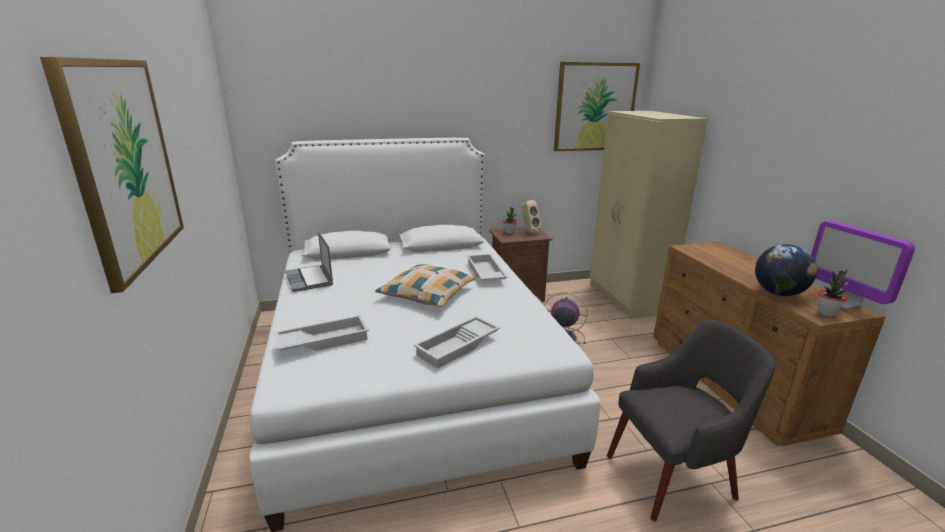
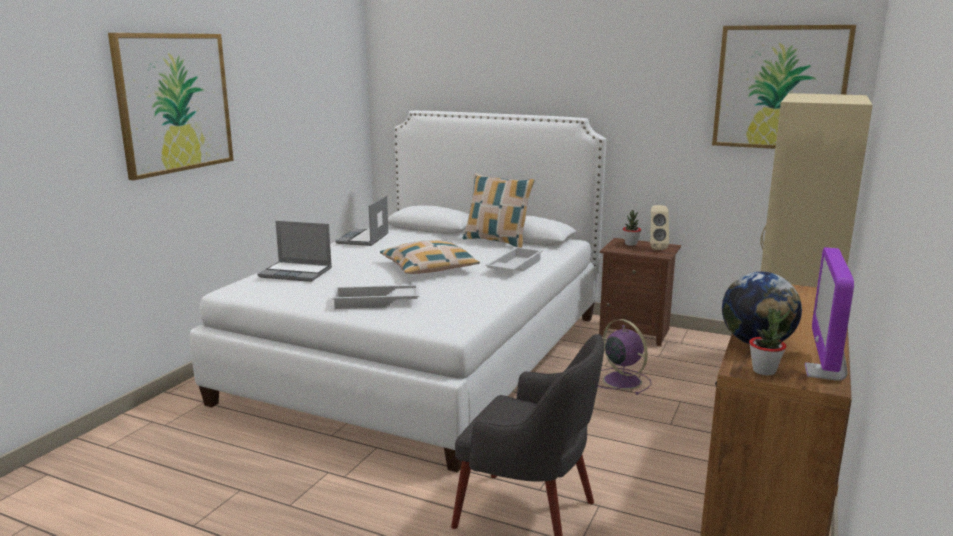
camera: 40 degrees right, 5 degrees down
white tray [275,315,369,351] -> laptop [257,221,332,282]
none -> pillow [463,173,535,248]

